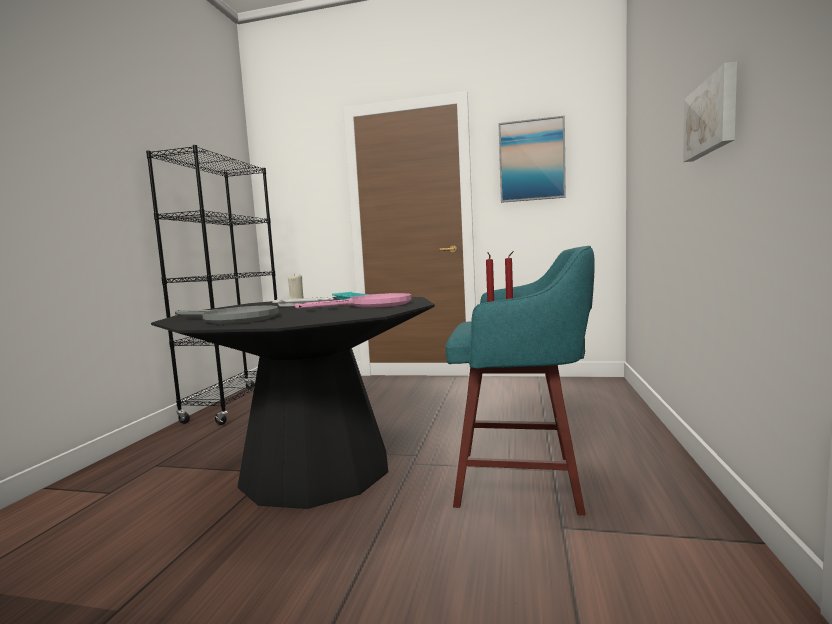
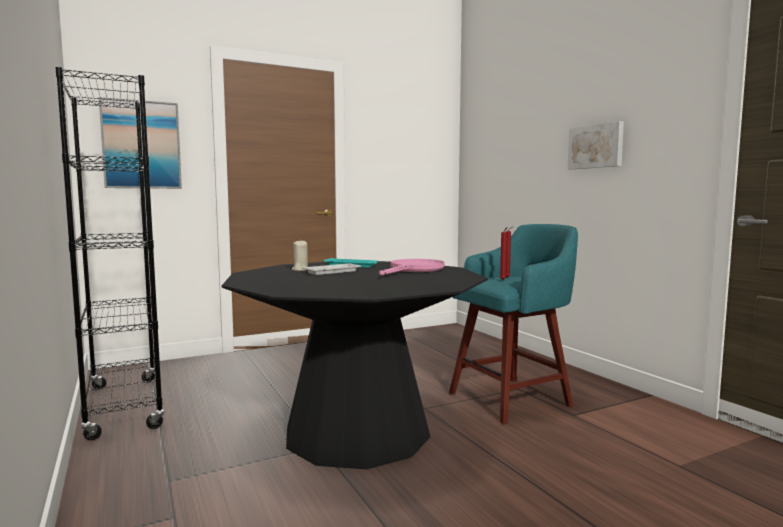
camera: 40 degrees left, 0 degrees up
grey frying pan [175,306,279,324] -> none
picture [498,116,566,203] -> picture moved to [99,97,182,189]

